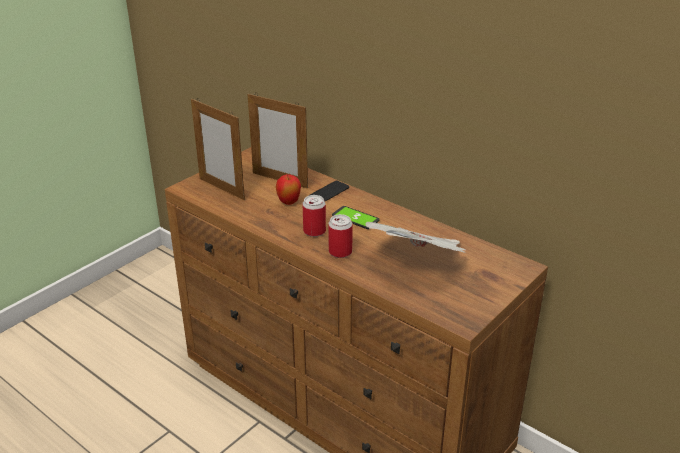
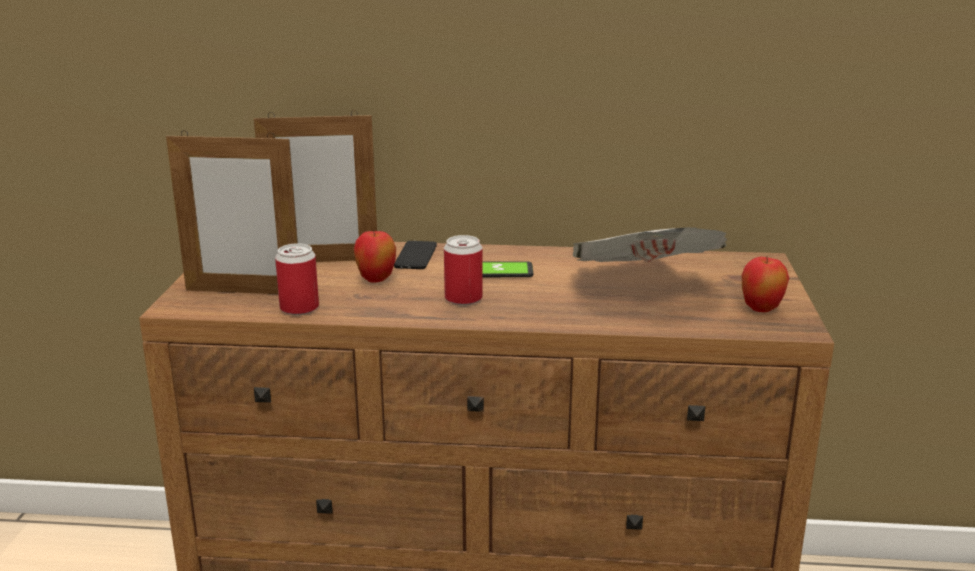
camera: 35 degrees left, 10 degrees down
can [328,214,353,258] -> can moved to [275,243,319,315]
none -> apple [741,256,789,312]

